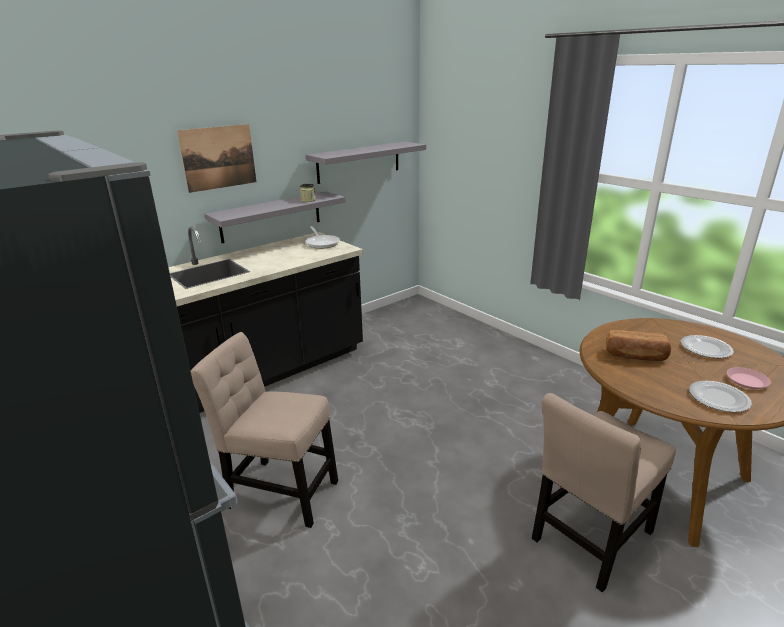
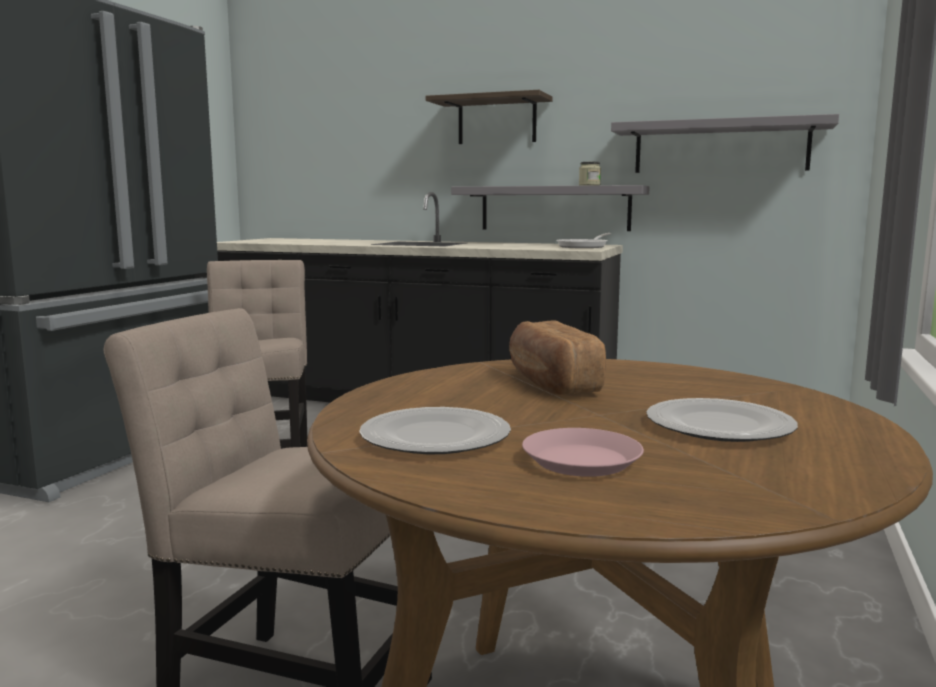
camera: 60 degrees right, 15 degrees down
picture [177,124,256,193] -> shelf [426,90,553,144]

